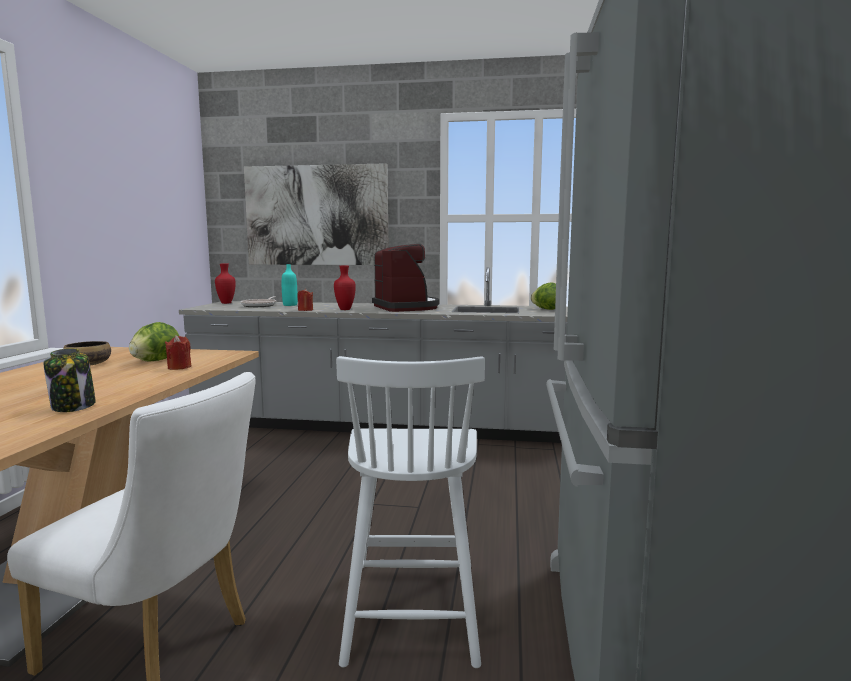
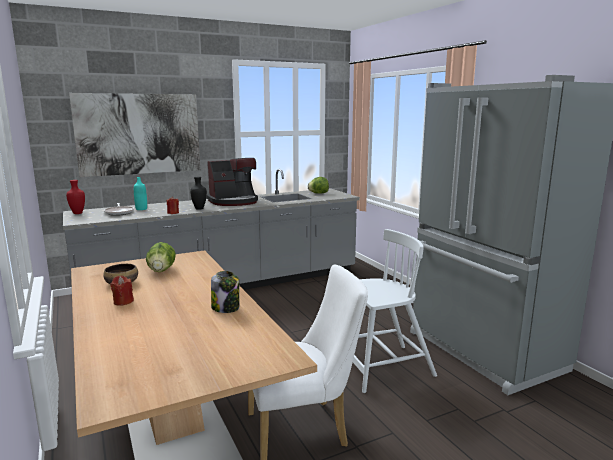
camera: 35 degrees left, 5 degrees up
red candle [165,335,191,370] -> red candle moved to [110,276,134,306]
red vase [334,266,356,310] -> black vase [190,177,207,210]
white chair [336,356,485,668] -> white chair turned 75 degrees counterclockwise [353,229,437,393]
coffee machine [372,244,439,312] -> coffee machine turned 120 degrees clockwise [207,158,258,206]

